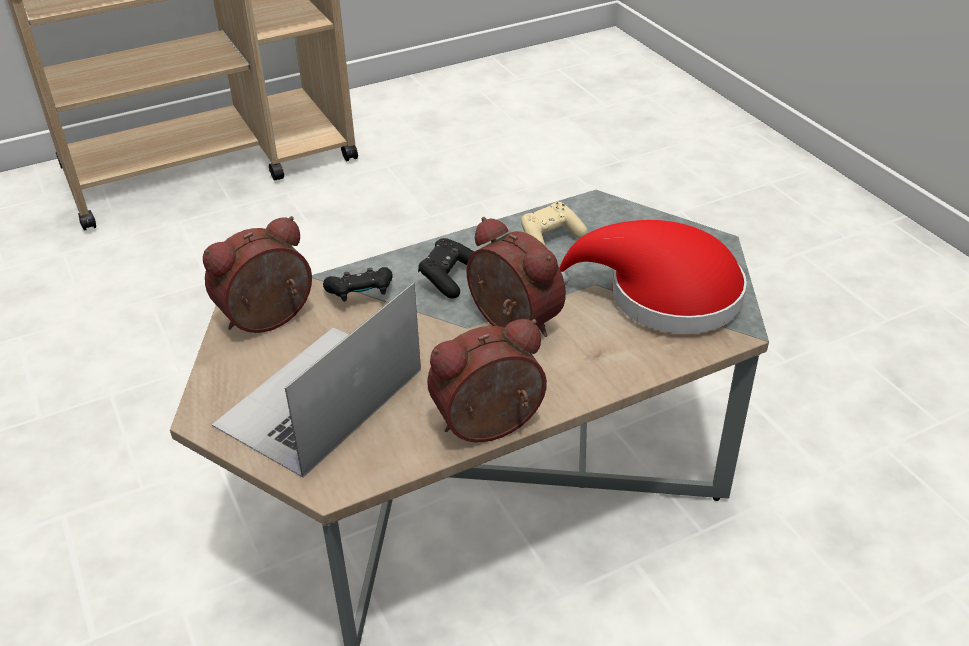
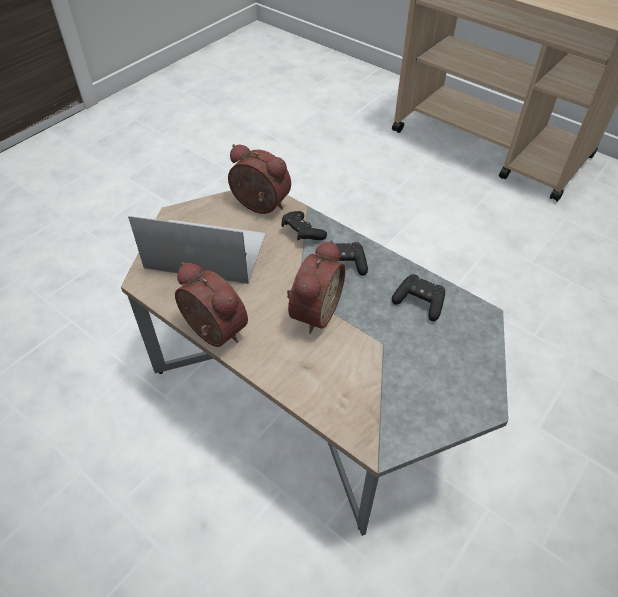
camera: 65 degrees right, 10 degrees up
beige game controller [521,202,588,247] -> black game controller [392,274,445,321]
red hat [560,220,747,334] -> none

